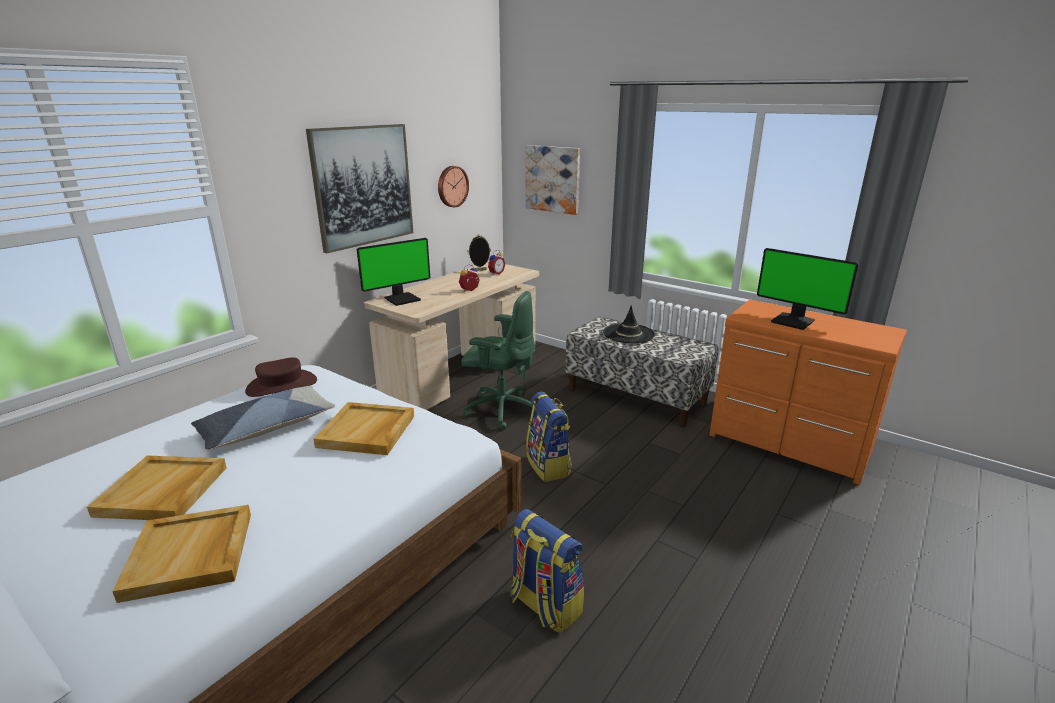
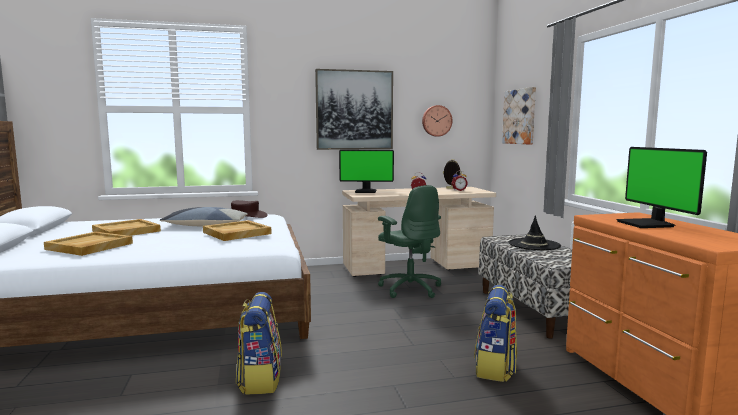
camera: 40 degrees right, 15 degrees down
backpack [526,392,572,482] -> backpack moved to [474,285,517,382]

